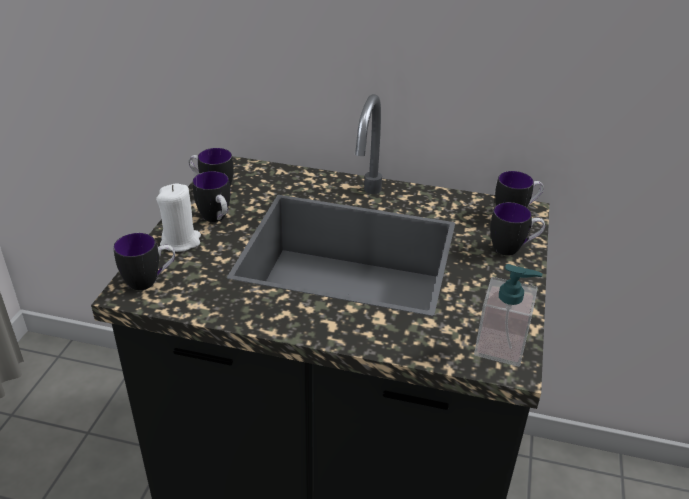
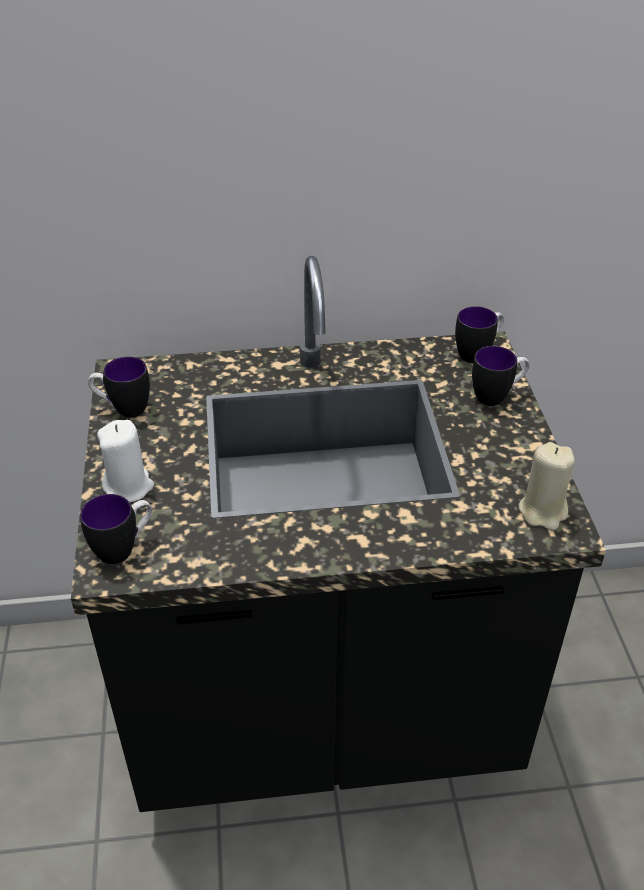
camera: 20 degrees left, 5 degrees up
mug [193,171,230,222] -> none
soap dispenser [474,264,543,367] -> beige candle [519,442,575,530]

